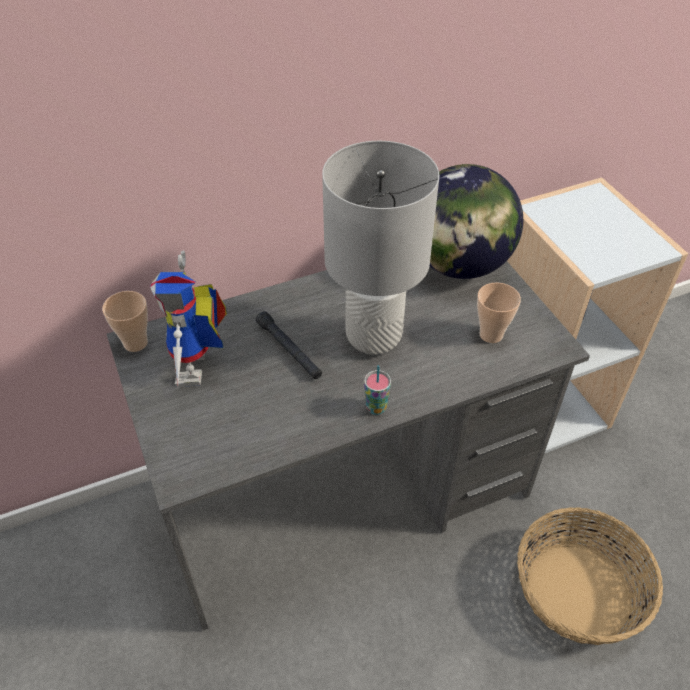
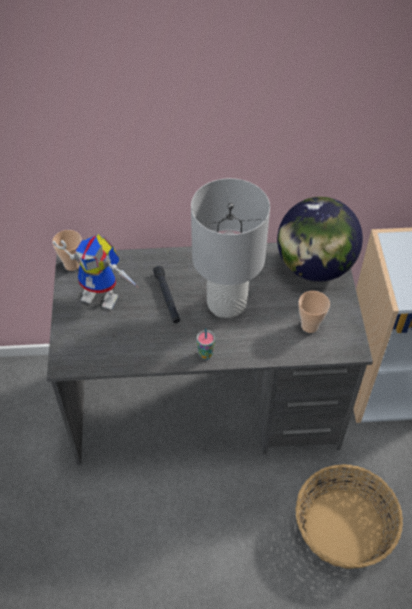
camera: 20 degrees right, 5 degrees up
toy robot [150,251,227,386] -> toy robot turned 90 degrees counterclockwise [53,234,140,310]

